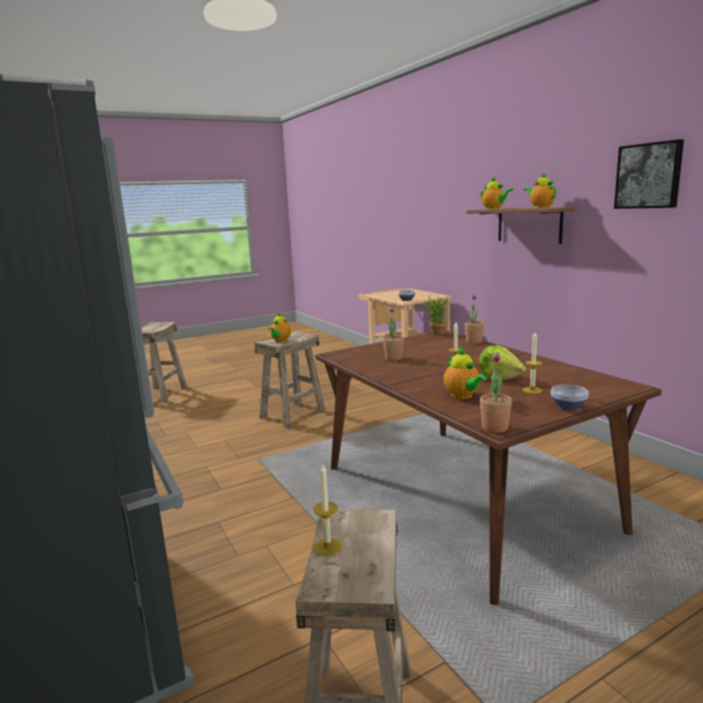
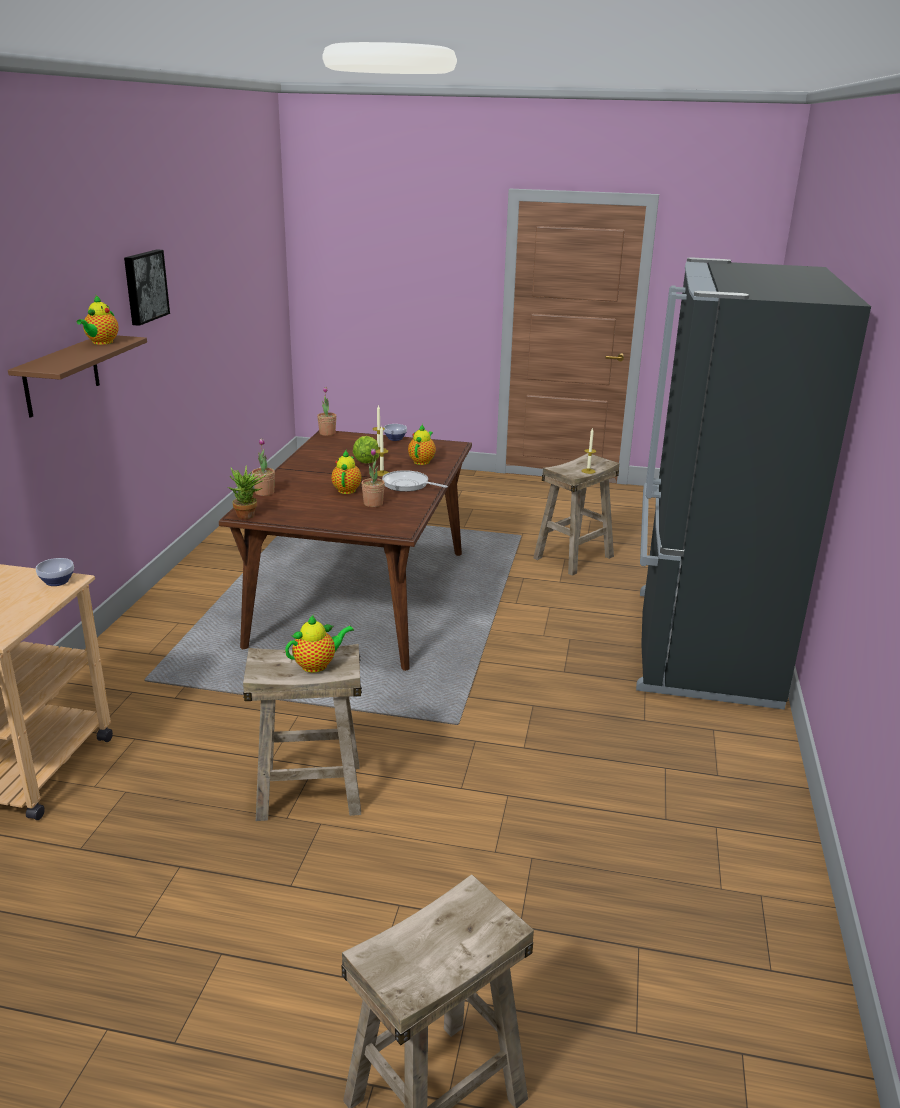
camera: 140 degrees left, 10 degrees up
teapot [480,177,513,209] -> teapot moved to [332,451,361,494]
potted plant [480,352,512,433] -> potted plant moved to [317,387,337,436]
none -> frying pan [382,470,448,492]

